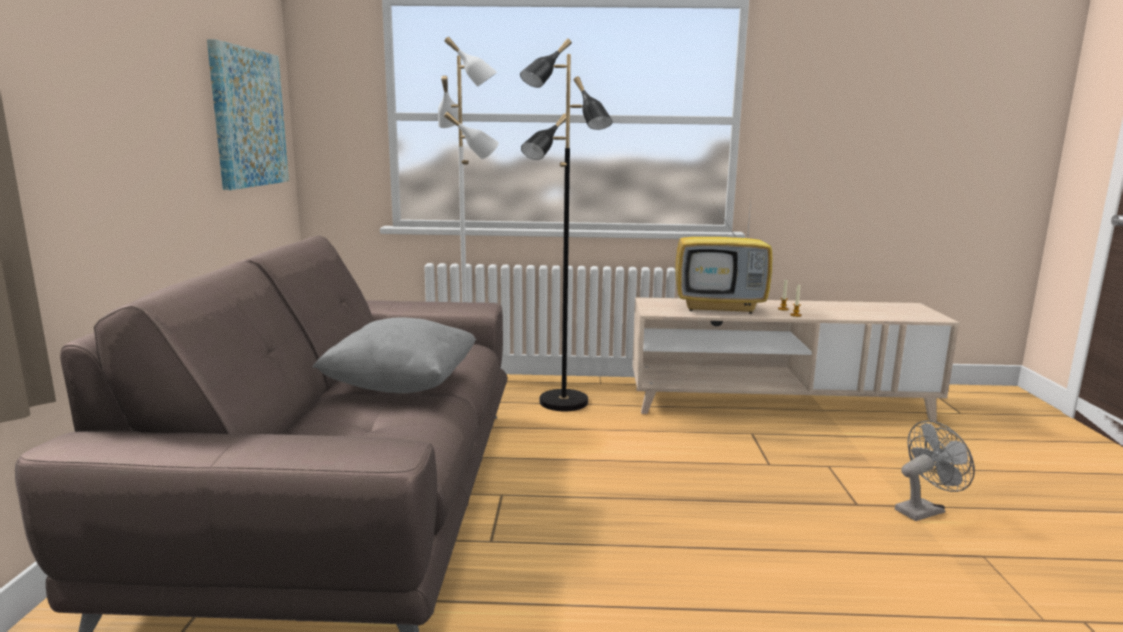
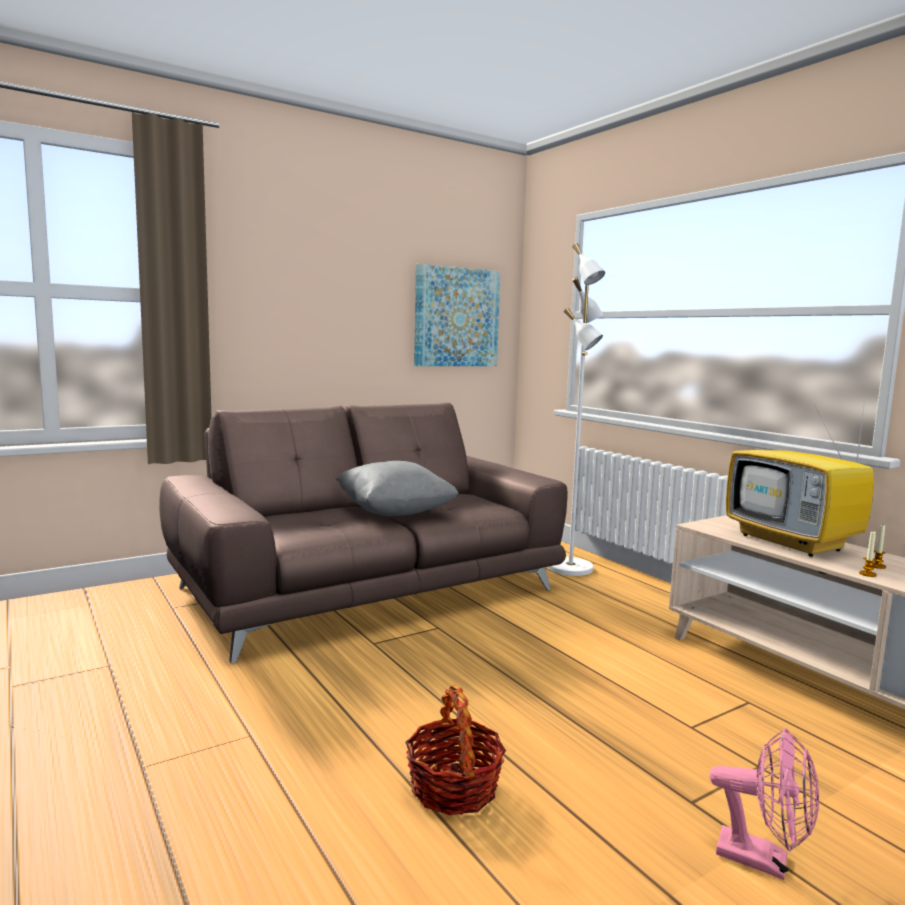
camera: 55 degrees right, 5 degrees down
black floor lamp [520,38,613,411] -> none
grey fan [895,420,975,521] -> pink fan [709,728,819,880]
none -> basket [405,685,506,816]

